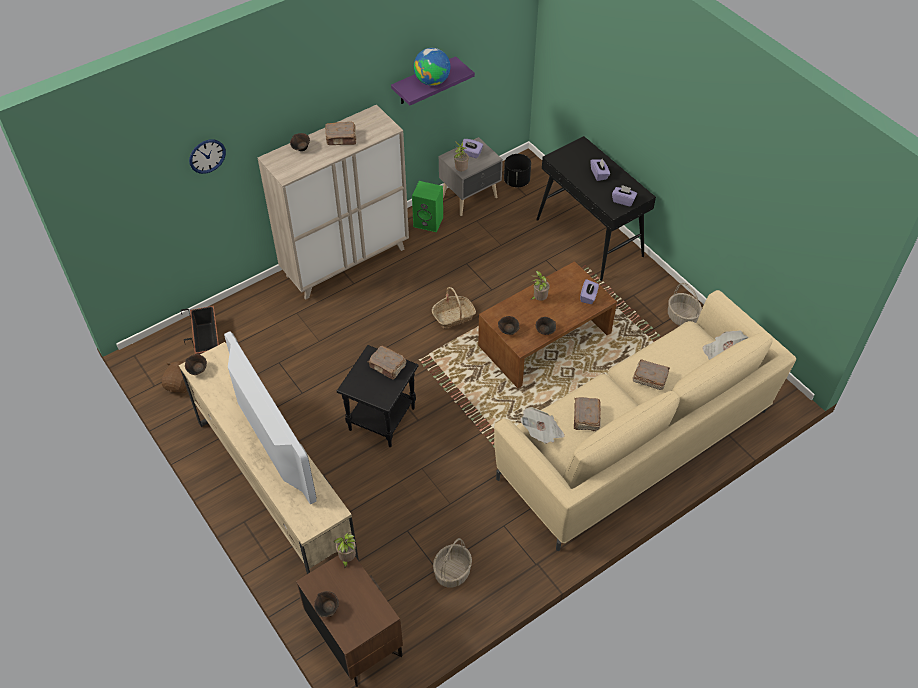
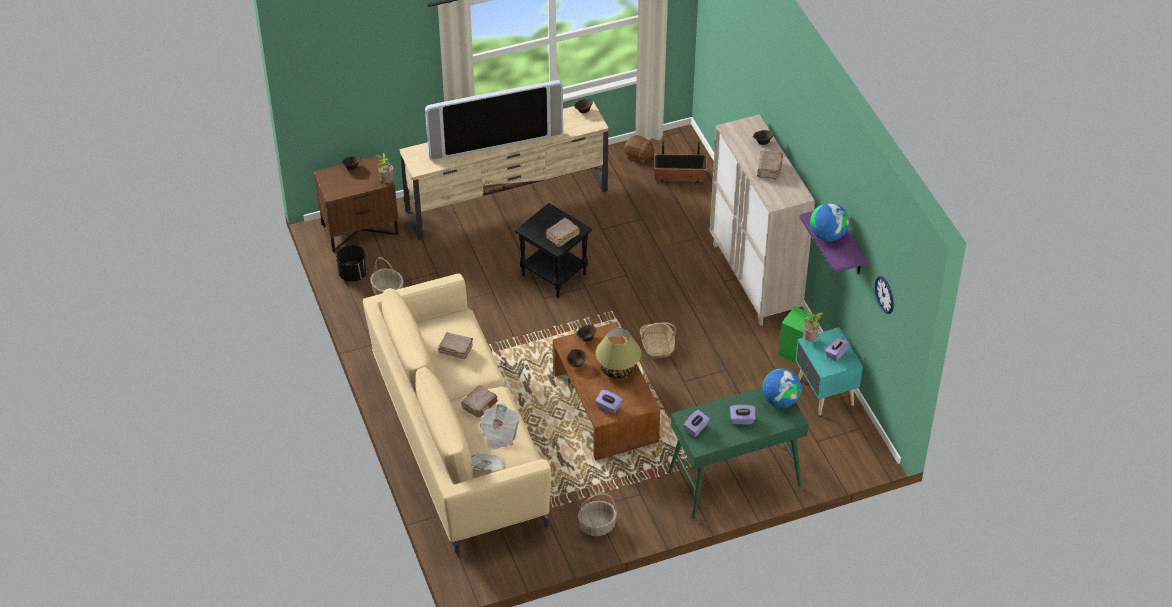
camera: 105 degrees right, 5 degrees down
wall clock [189,140,226,174] -> wall clock moved to [875,276,894,314]
grey nightstand [439,137,503,216] -> turquoise nightstand [795,327,863,415]
black planter [504,154,531,187] -> black planter moved to [336,245,367,282]
newspaper [520,407,565,444] -> newspaper moved to [480,404,520,450]
potted plant [530,271,550,301] -> table lamp [596,328,641,379]
black console table [536,136,656,281] -> green console table [668,387,809,519]
none -> globe [762,369,802,408]

